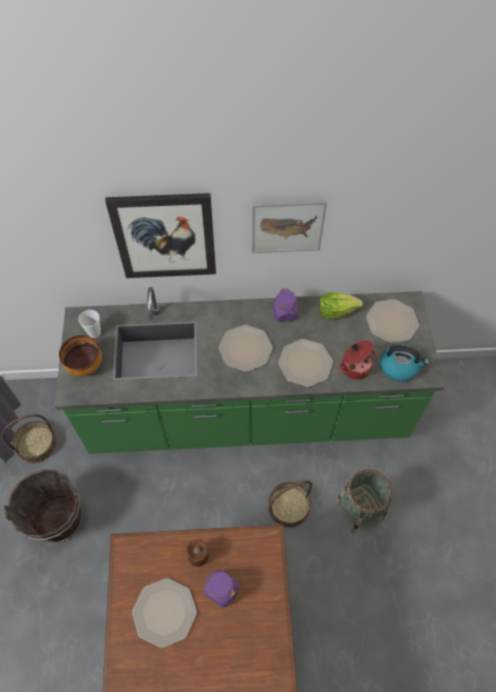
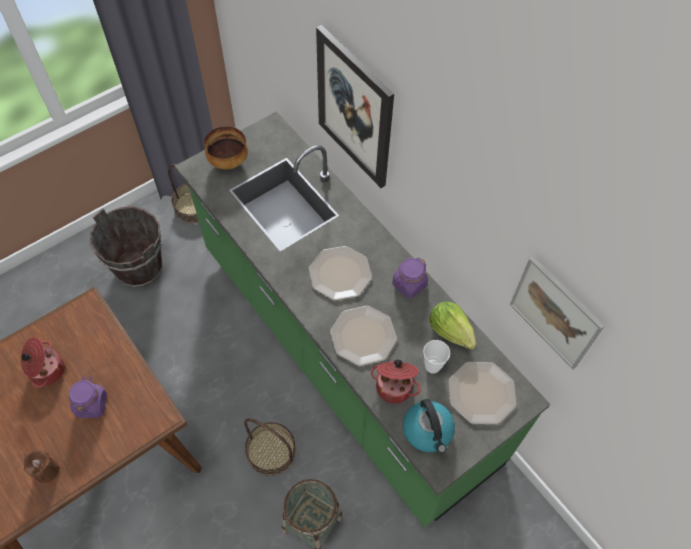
camera: 55 degrees right, 0 degrees up
cup [78,310,101,338] -> cup moved to [423,340,450,374]
plate [132,578,197,648] -> cooking pot [21,337,65,388]
brown candle [186,539,209,567] -> brown candle moved to [24,450,60,483]
picture [252,200,327,253] -> picture moved to [510,256,605,369]

